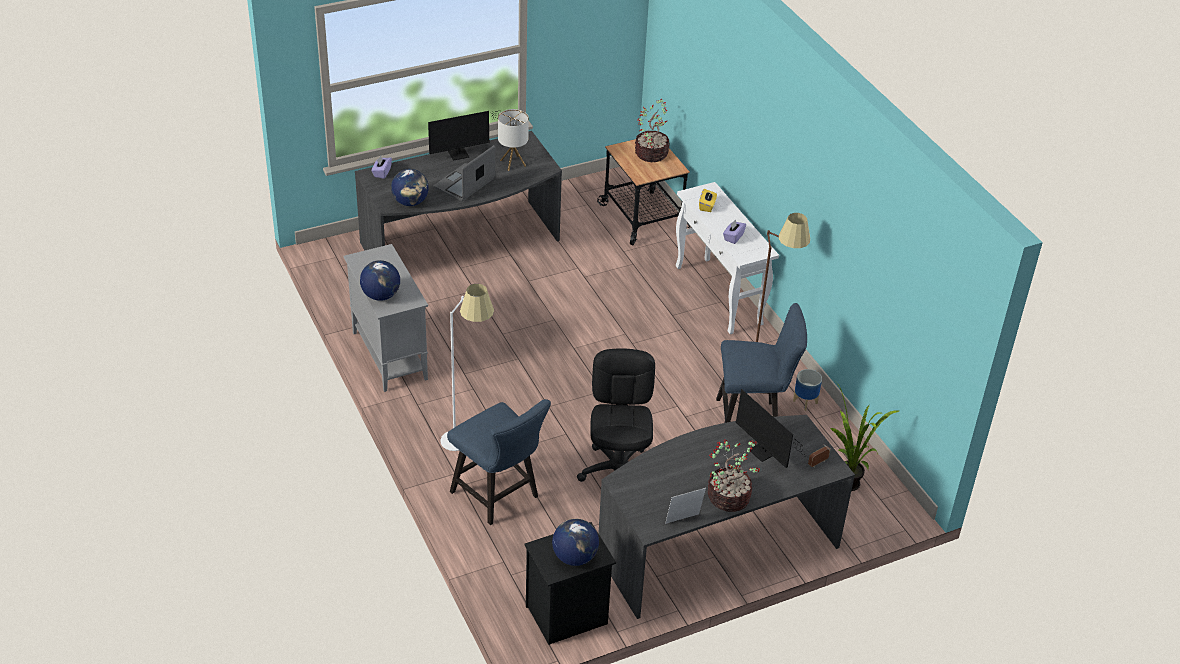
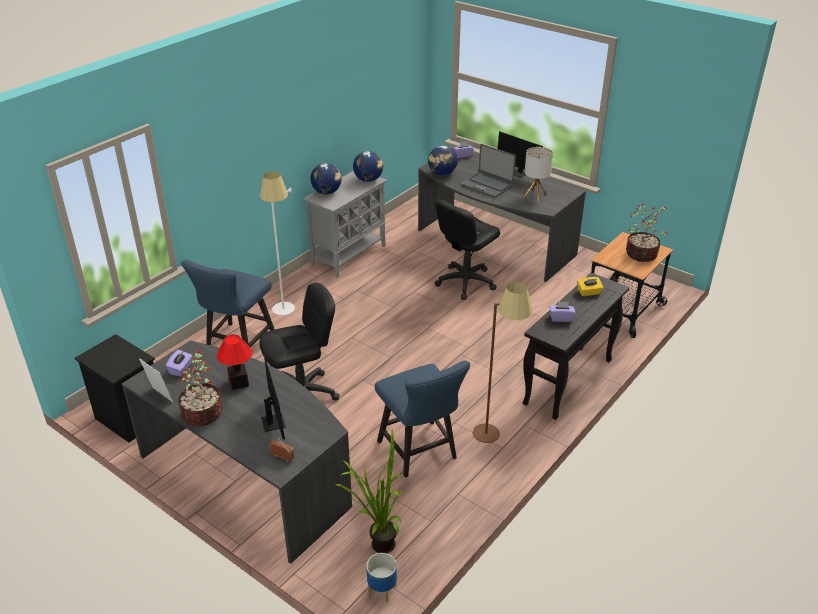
camera: 65 degrees right, 5 degrees down
laptop [434,145,495,201] -> laptop turned 150 degrees counterclockwise [461,144,516,198]
globe [552,519,599,566] -> globe moved to [353,151,383,182]
white console table [676,182,779,334] -> black console table [523,273,629,420]
monitor [735,389,807,468] -> monitor turned 135 degrees clockwise [261,354,286,439]
planter [793,369,822,411] -> planter moved to [367,553,397,603]
none -> purple tissue box [166,350,192,376]
none -> table lamp [217,334,252,390]
none -> black office chair [435,199,500,300]

